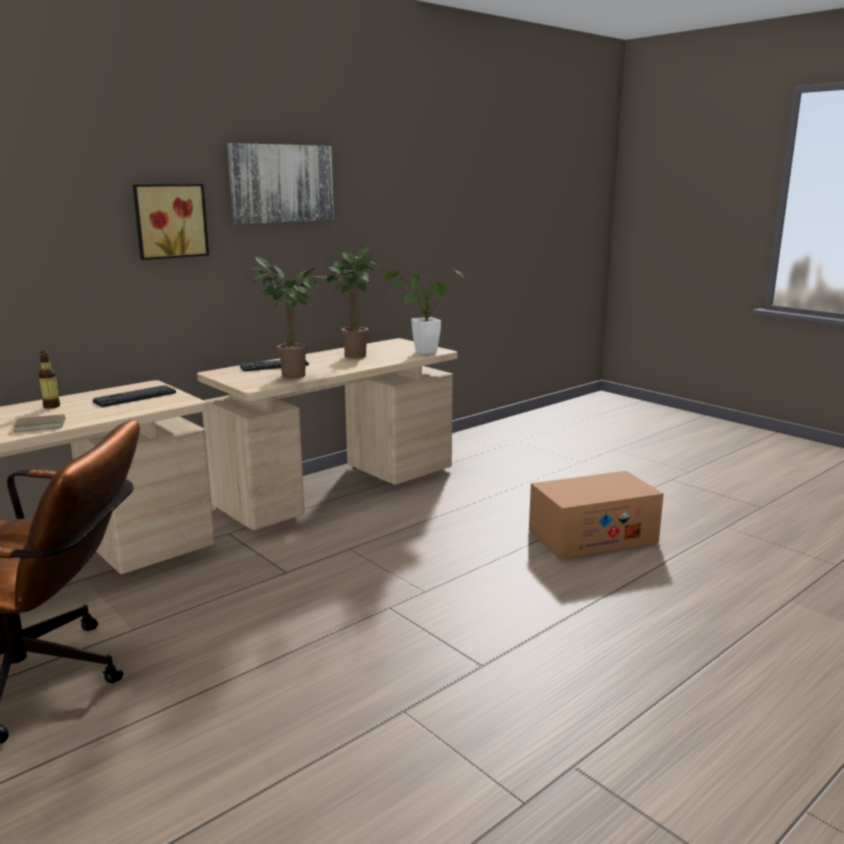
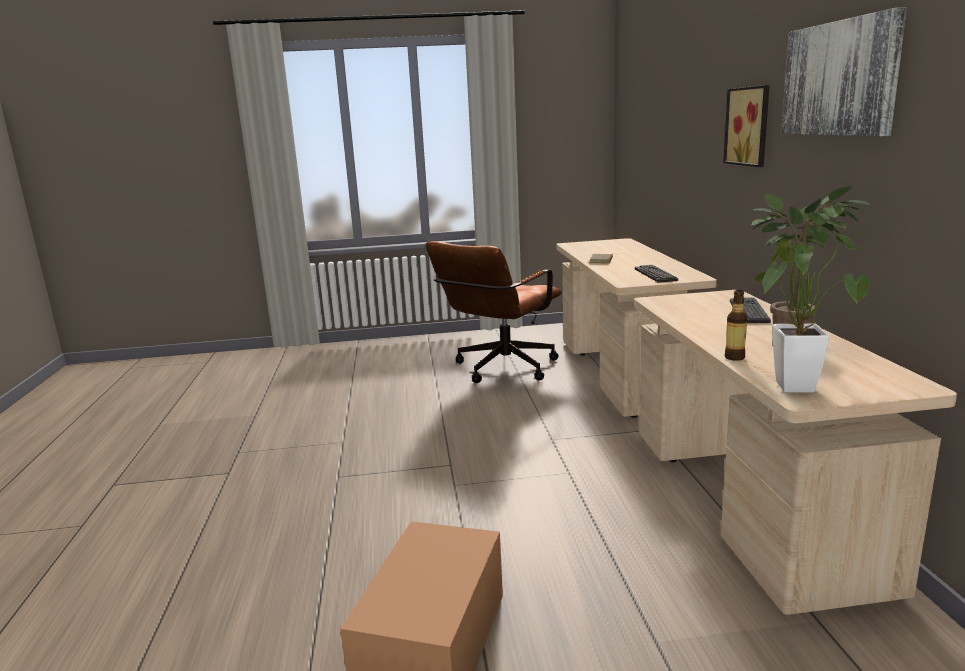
camera: 125 degrees right, 0 degrees up
bottle [39,351,60,409] -> bottle moved to [725,290,748,361]
potted plant [245,257,326,378] -> none

